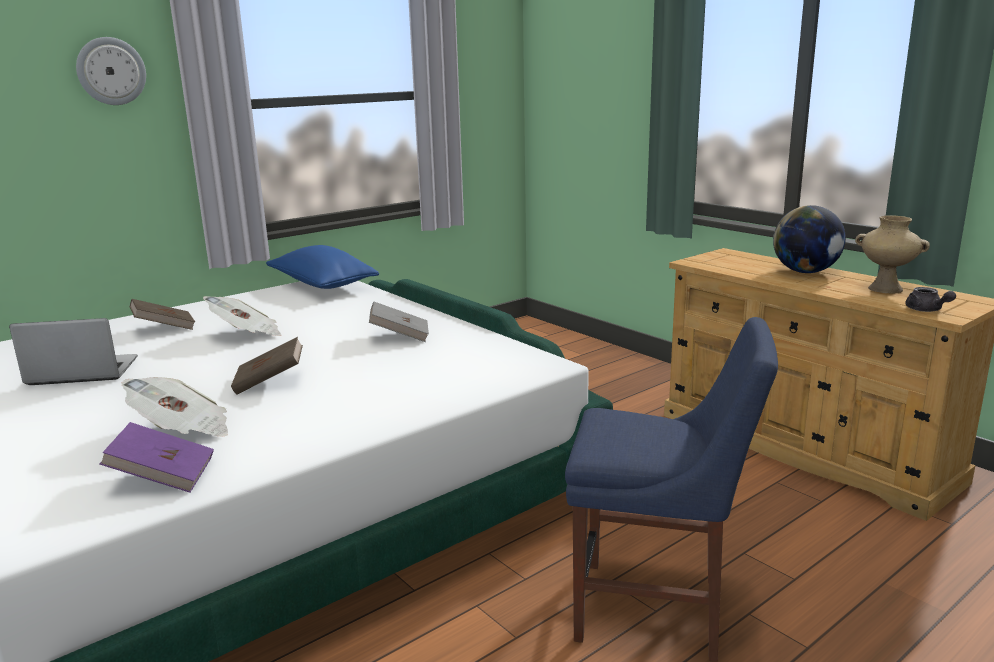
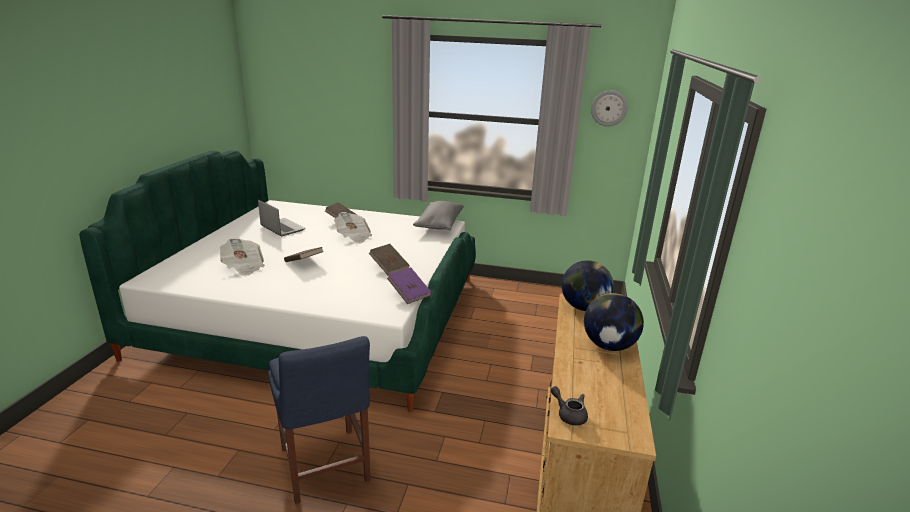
camera: 50 degrees right, 5 degrees up
wall clock [76,37,146,105] -> wall clock moved to [591,90,628,127]
purple book [100,422,214,493] -> purple book moved to [387,267,432,304]
blue pillow [266,245,379,289] -> grey pillow [413,201,464,230]
grey book [369,301,429,342] -> brown book [369,244,410,275]
beige vase [855,215,930,294] -> none
grey teapot [905,287,956,312] -> grey teapot turned 105 degrees clockwise [551,386,588,426]
none -> globe [562,260,614,311]

